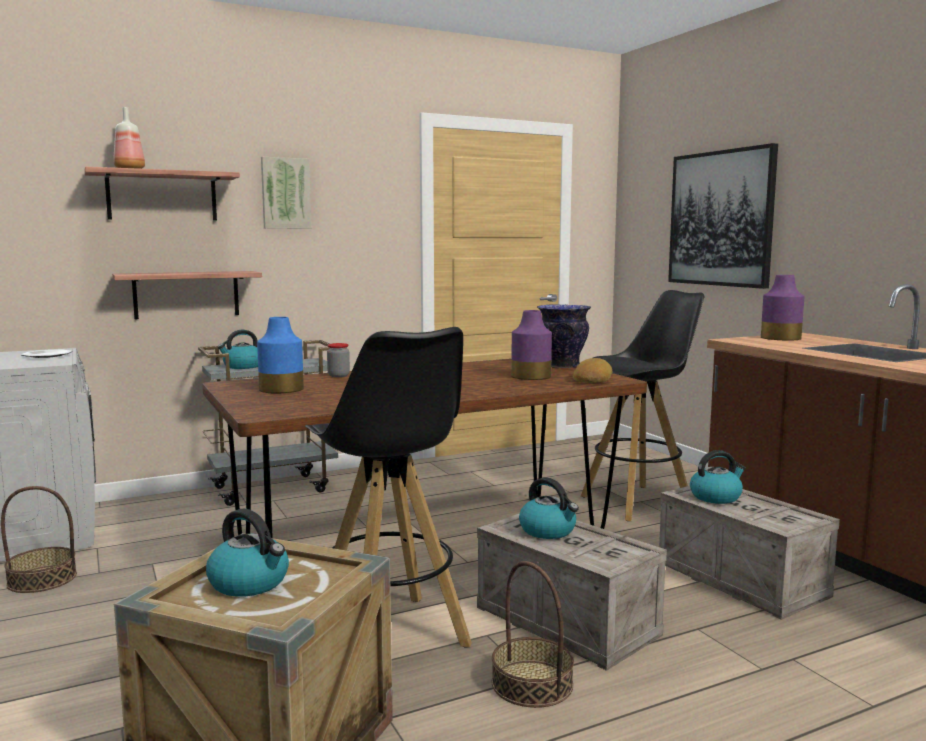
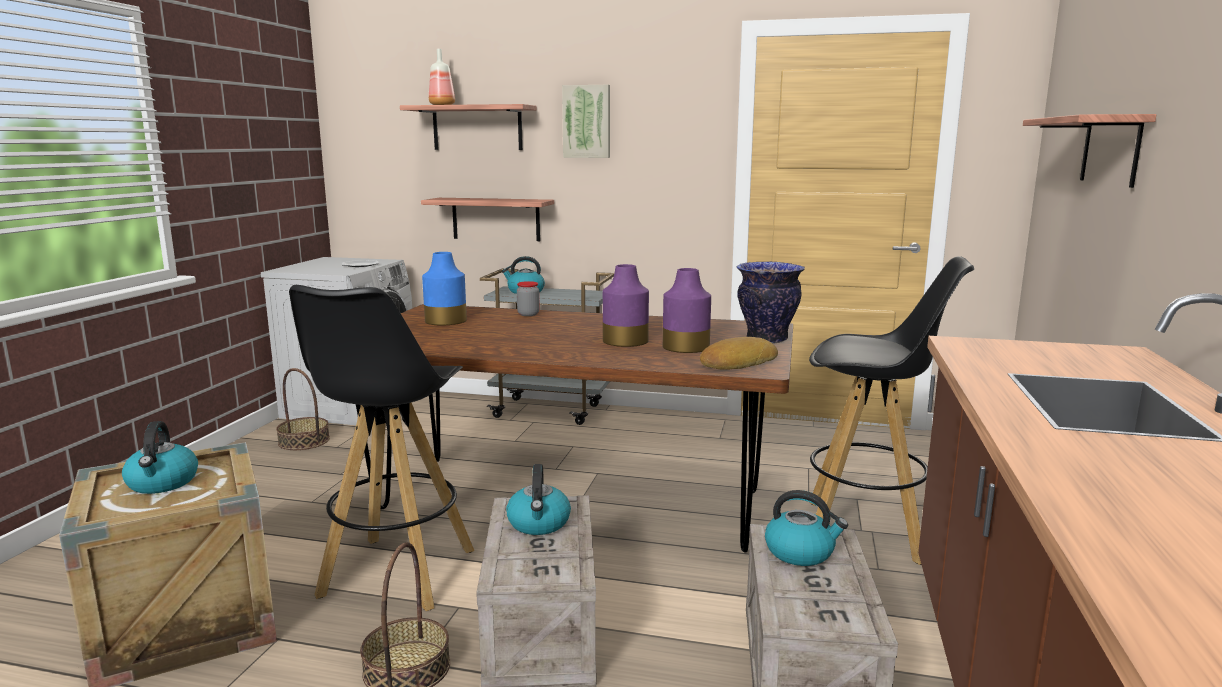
camera: 40 degrees right, 5 degrees up
picture [668,143,778,289] -> shelf [1023,114,1156,188]
purple vase [761,275,804,341] -> purple vase moved to [603,264,649,347]

